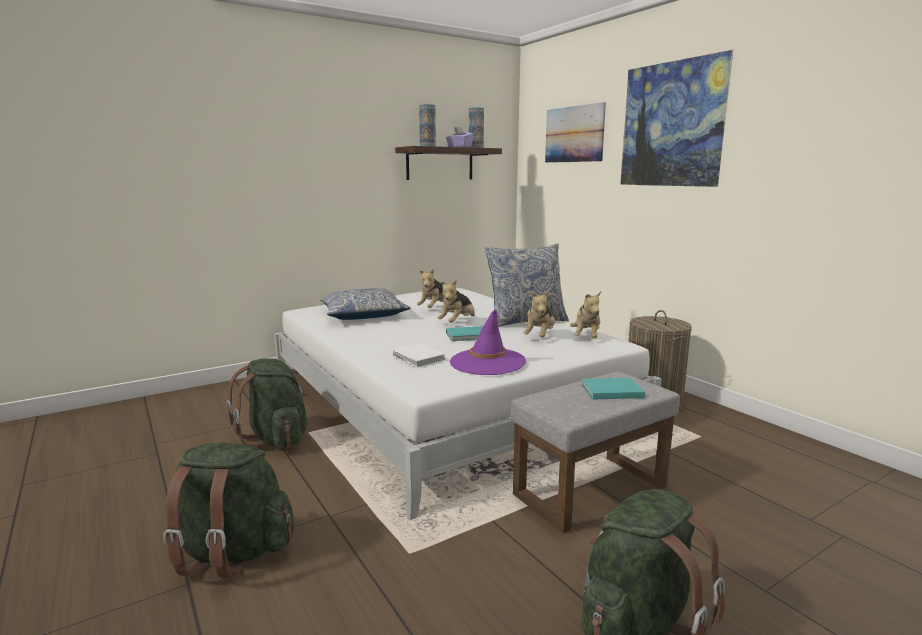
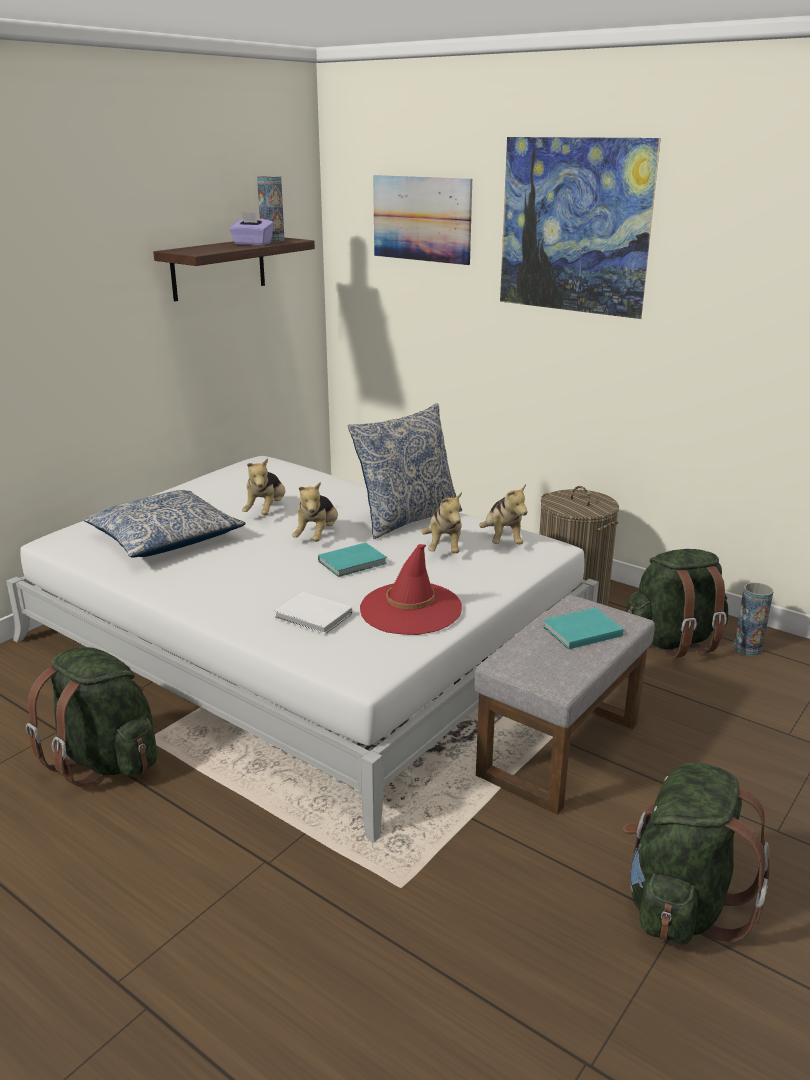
camera: 20 degrees left, 10 degrees up
green backpack [163,443,294,578] -> green backpack moved to [626,549,728,658]
vase [419,104,436,146] -> vase moved to [734,583,773,656]
purple hat [450,310,526,375] -> red hat [360,544,462,635]

